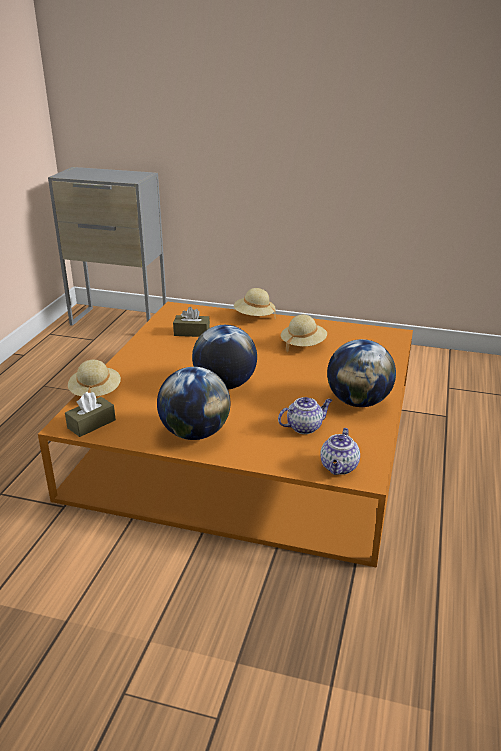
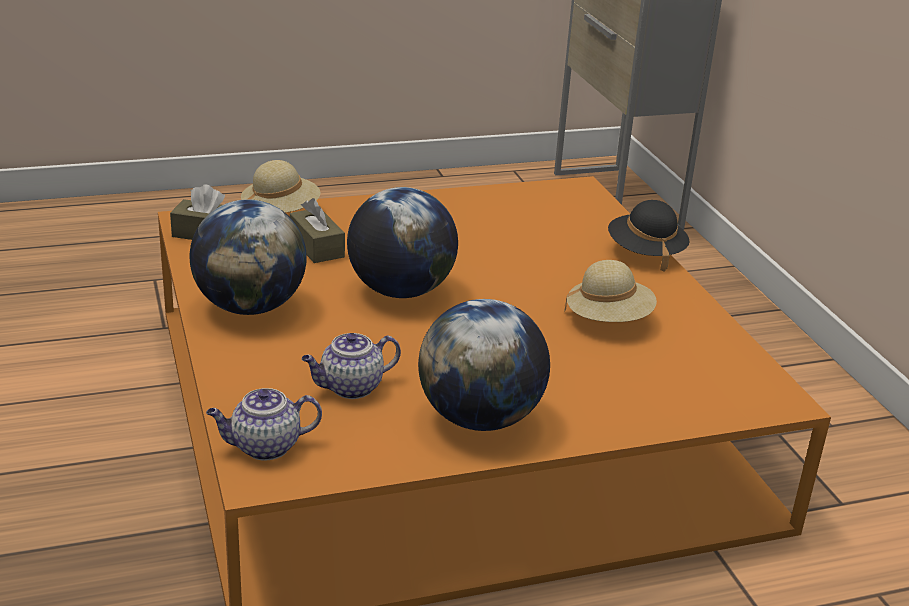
camera: 55 degrees right, 0 degrees up
brown tissue box [173,307,210,337] -> brown tissue box moved to [290,198,345,263]
beige hat [234,288,276,319] -> black hat [608,200,690,272]
teapot [278,397,332,434] -> teapot turned 120 degrees clockwise [302,333,401,399]

